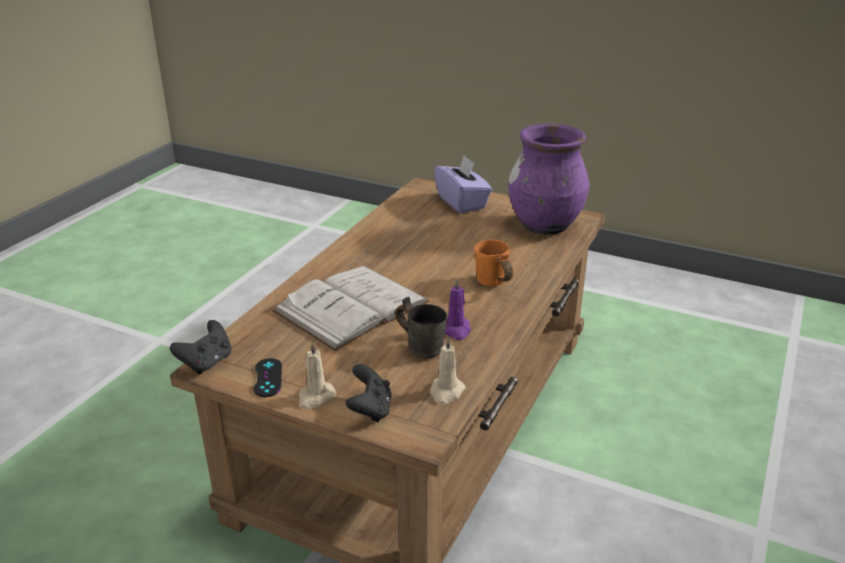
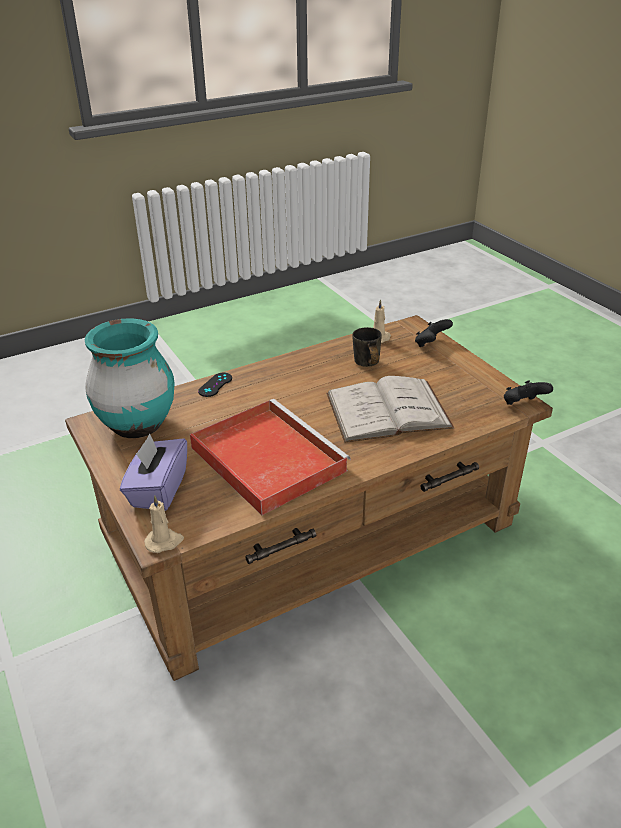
camera: 145 degrees left, 5 degrees up
black game controller [253,358,282,397] -> black game controller moved to [198,373,232,397]
beige candle [298,341,336,409] -> beige candle moved to [144,495,184,553]
purple candle [445,278,471,340] -> none
orange mug [475,240,513,286] -> none
purple vase [508,123,590,235] -> turquoise vase [85,318,175,438]
none -> red tray [190,399,350,515]

